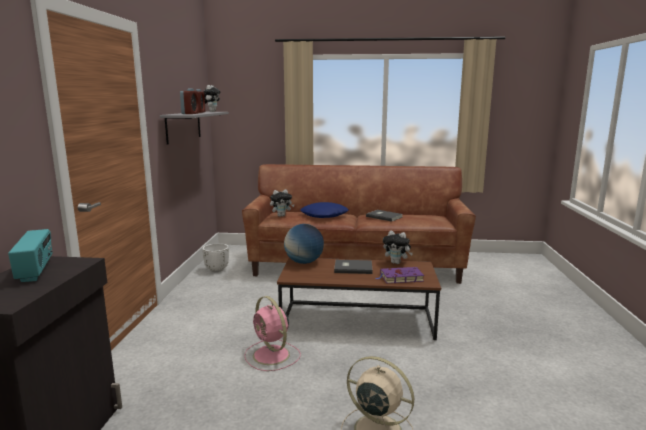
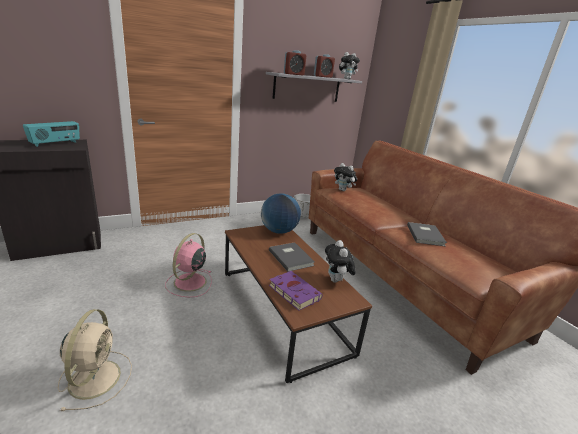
camera: 55 degrees right, 10 degrees up
blue pillow [300,202,348,218] -> none

